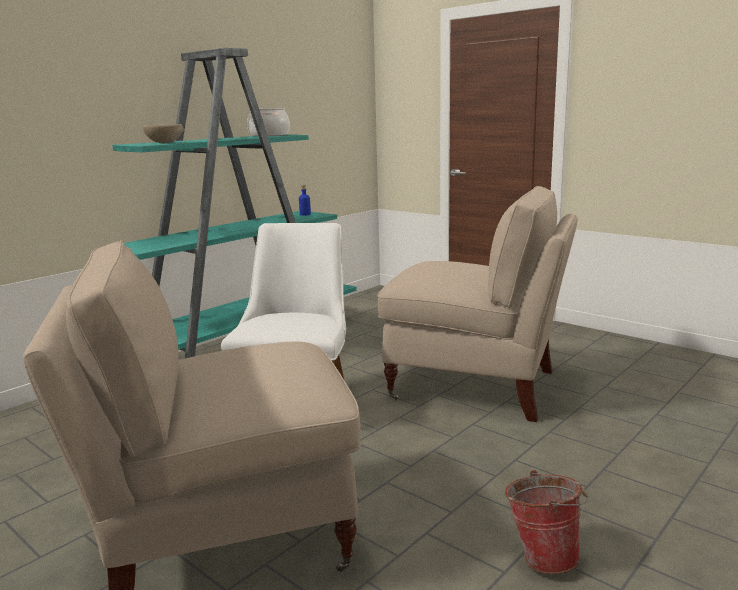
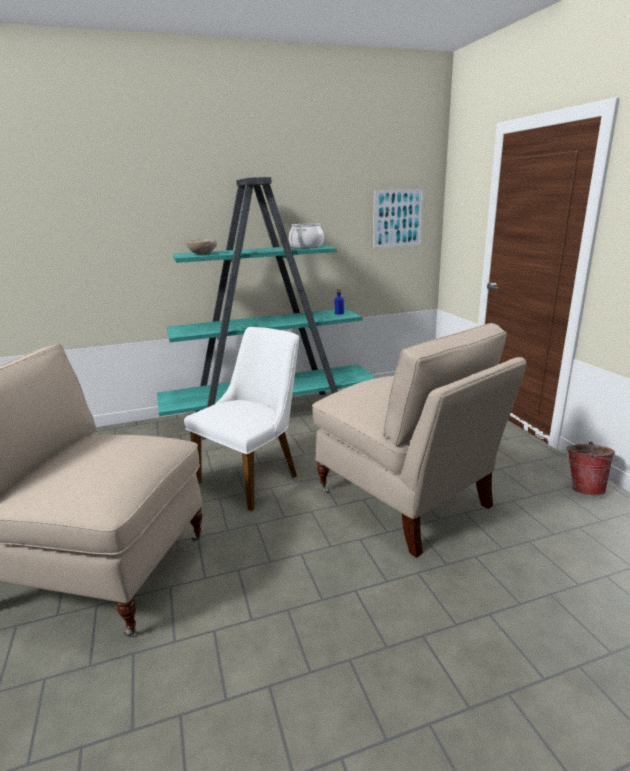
camera: 30 degrees right, 5 degrees up
bucket [505,470,588,574] -> bucket moved to [567,442,618,495]
none -> picture [373,189,424,248]

